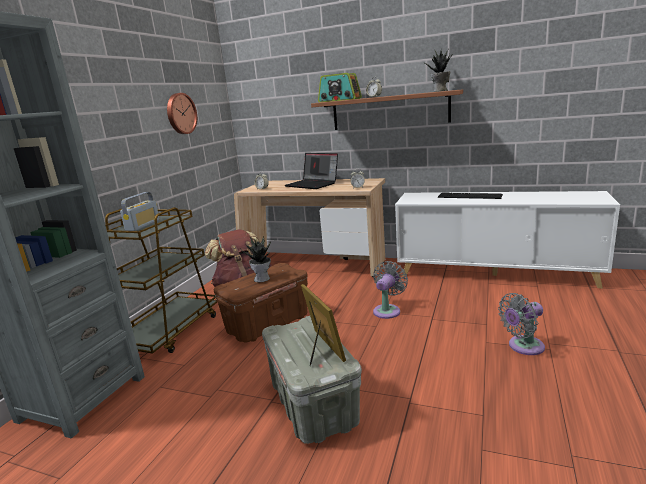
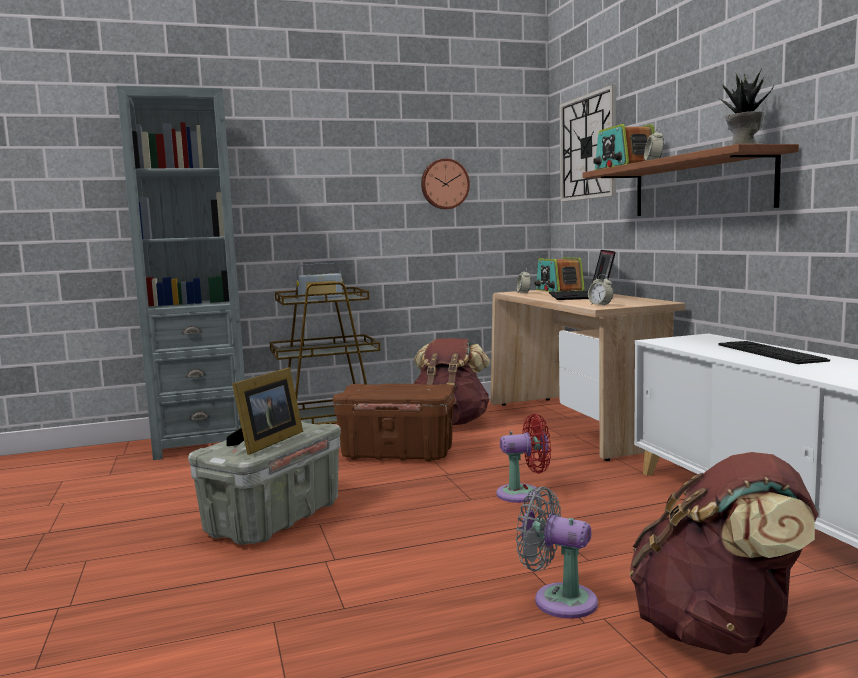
camera: 50 degrees right, 10 degrees down
potted plant [240,236,271,282] -> none
grey fan [373,261,408,319] -> red fan [496,413,551,503]
none -> radio [534,257,585,292]
none -> wall clock [560,85,616,202]
none -> brown backpack [629,452,818,655]

